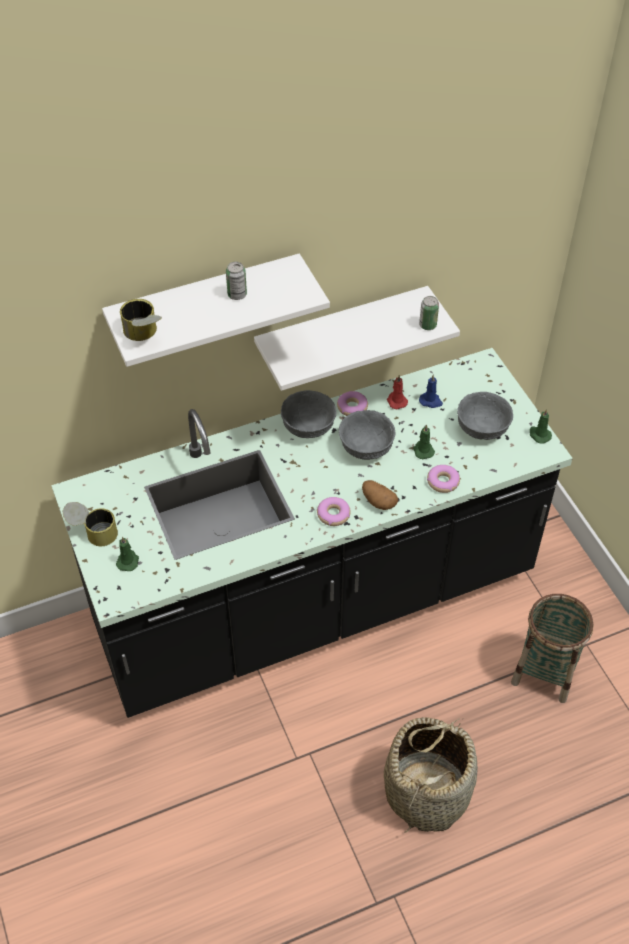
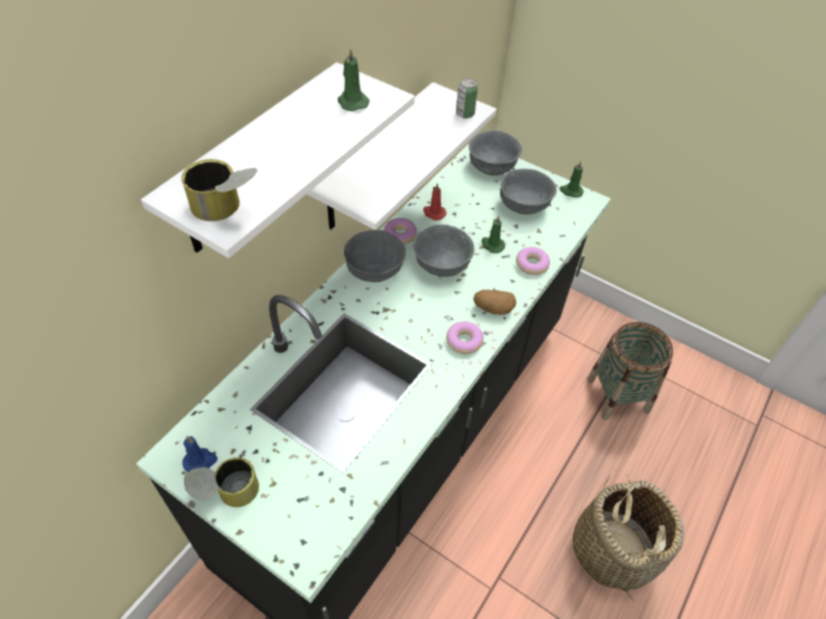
camera: 35 degrees left, 0 degrees up
green candle [116,537,139,571] -> green candle moved to [338,48,370,111]
can [226,262,247,300] -> none
blue candle [419,374,443,408] -> blue candle moved to [183,436,217,472]
none -> grey bowl [469,130,522,176]

